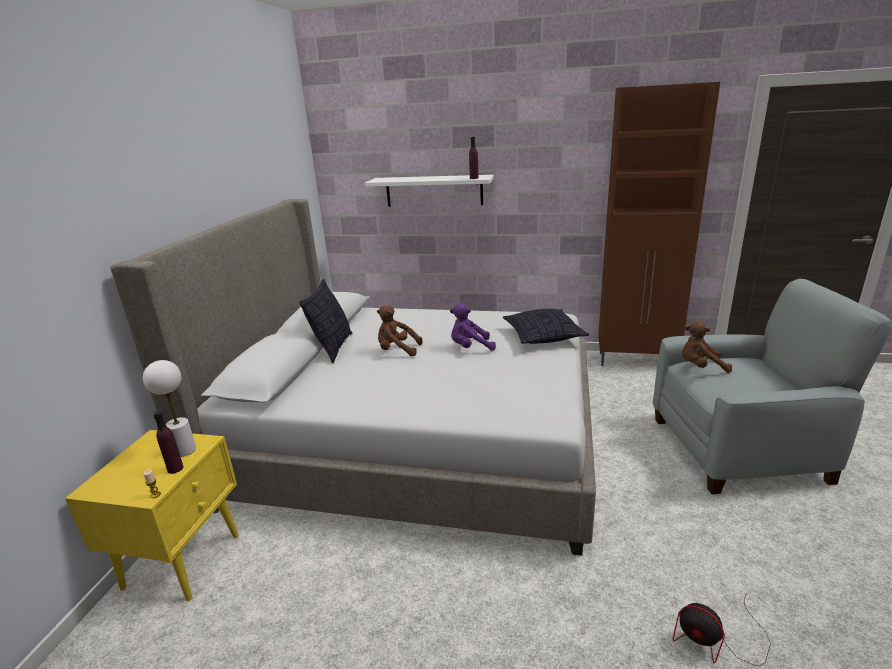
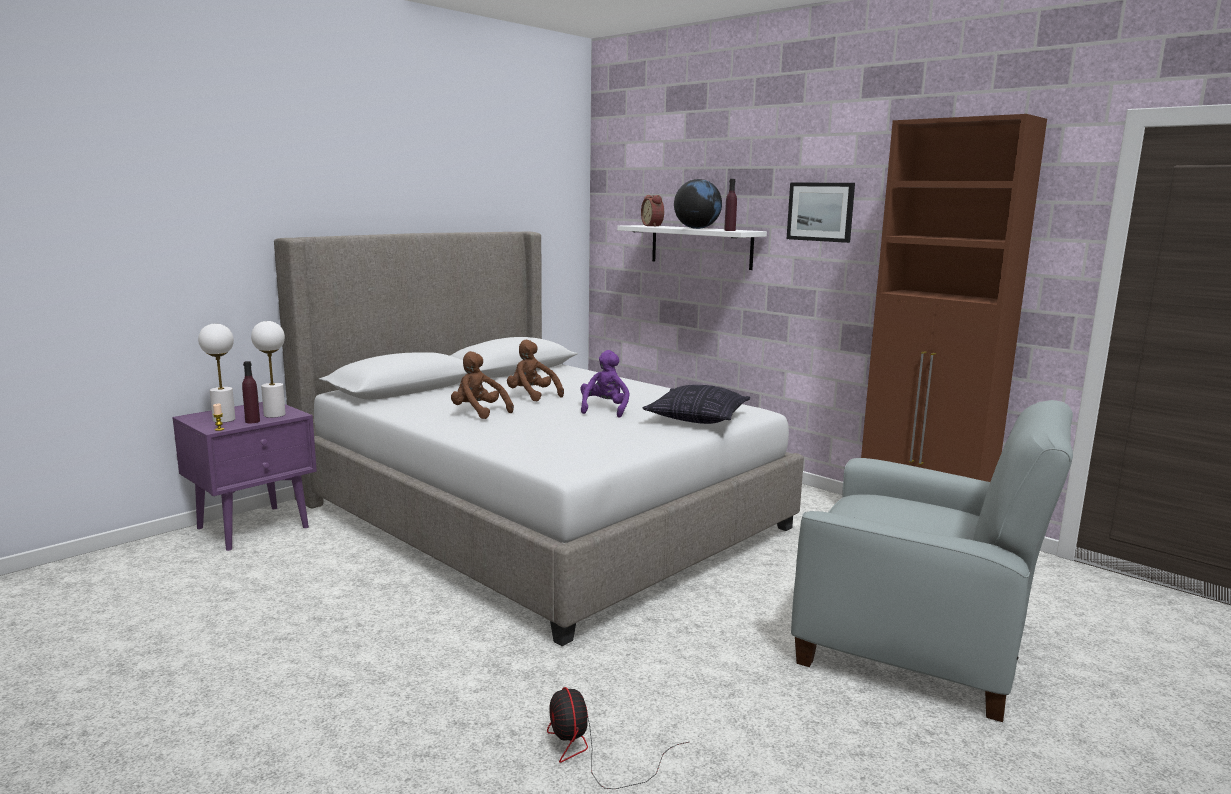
camera: 30 degrees right, 10 degrees down
yellow nightstand [65,430,239,602] -> purple nightstand [172,402,317,551]
pillow [299,279,352,363] -> none
purple plush toy [450,303,496,351] -> purple plush toy turned 75 degrees clockwise [580,350,630,418]
brown plush toy [682,321,732,373] -> brown plush toy moved to [451,351,514,419]
none -> white table lamp [198,323,235,423]
none -> alarm clock [641,195,664,227]
none -> globe [674,179,722,229]
none -> picture [787,183,855,243]

